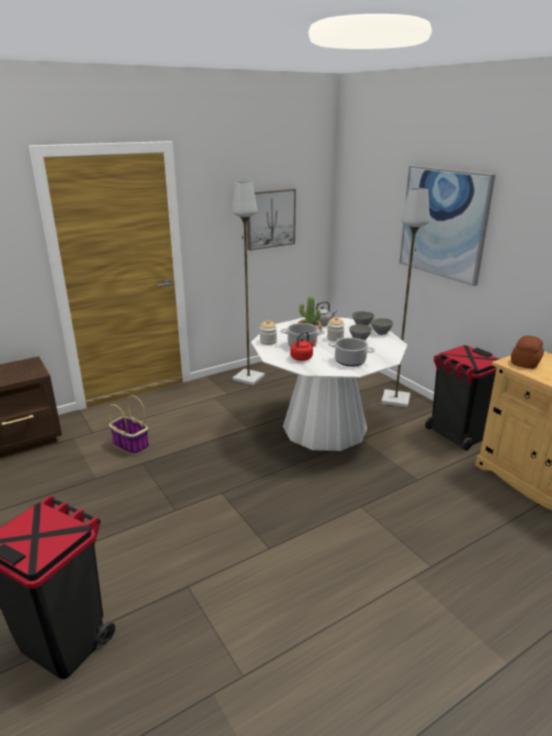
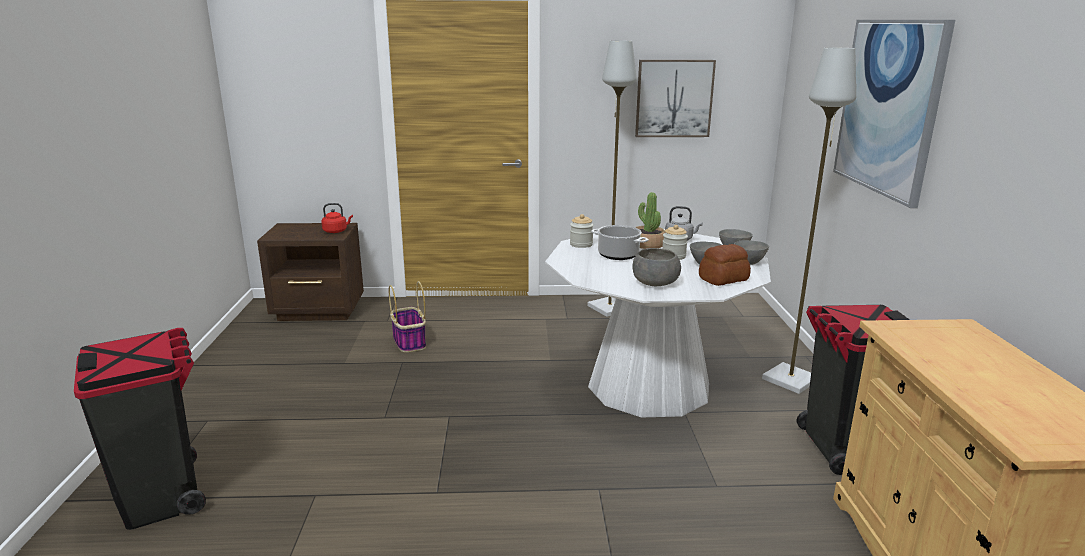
camera: 30 degrees right, 5 degrees down
red kettle [290,332,315,361] -> red kettle moved to [321,203,353,233]
cooking pot [328,338,375,366] -> grey bowl [632,248,681,286]
bread [511,335,544,369] -> bread moved to [699,244,751,286]

